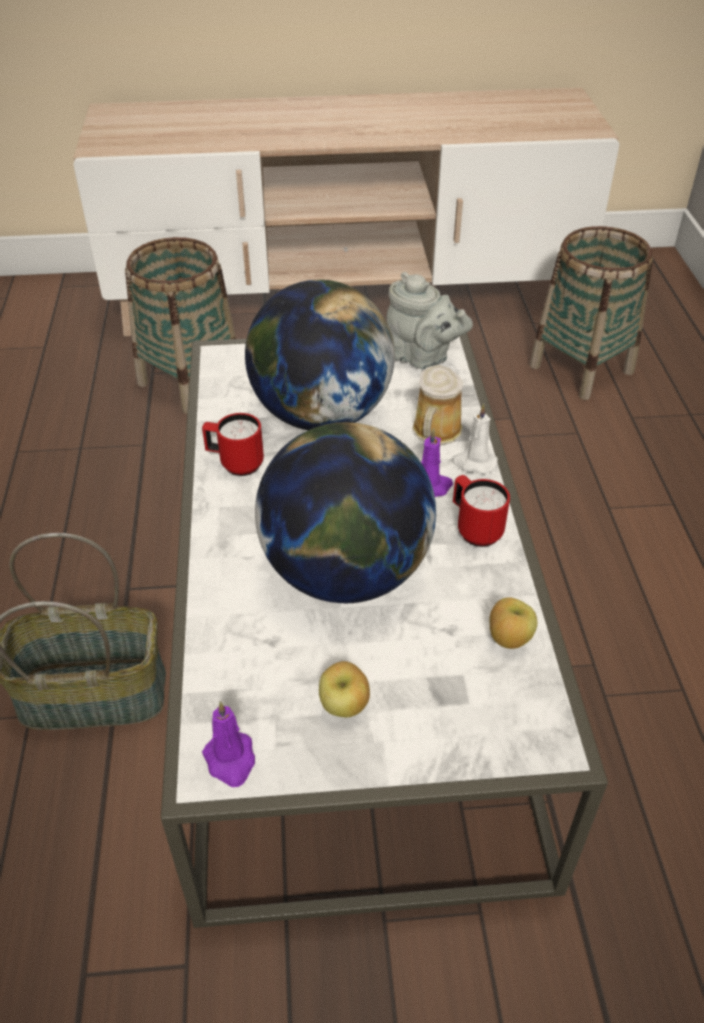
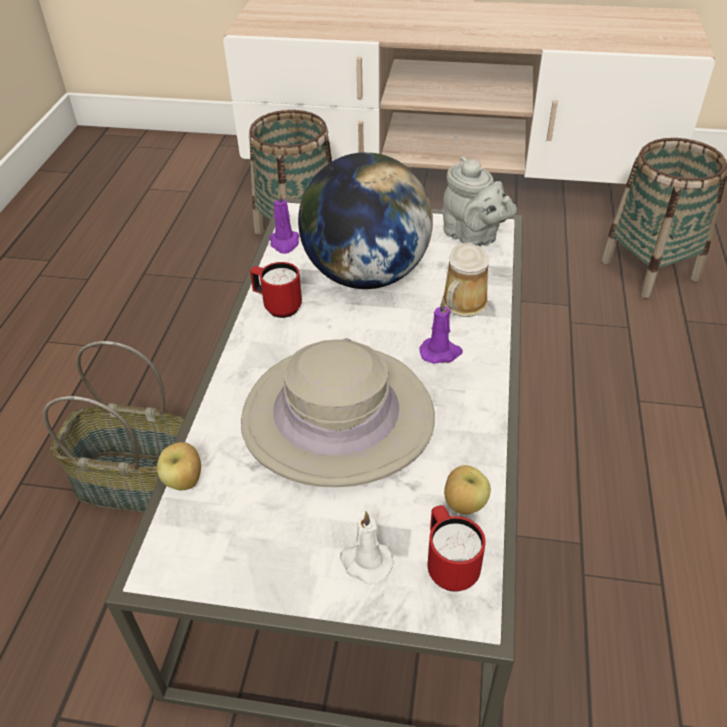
camera: 15 degrees right, 0 degrees up
purple candle [202,701,255,787] -> purple candle moved to [269,191,299,254]
globe [255,422,436,603] -> beige hat [241,338,435,487]
apple [319,661,370,718] -> apple moved to [157,442,201,490]
white candle [451,404,498,474] -> white candle moved to [340,511,394,584]
red mug [453,475,510,547] -> red mug moved to [427,505,485,592]

